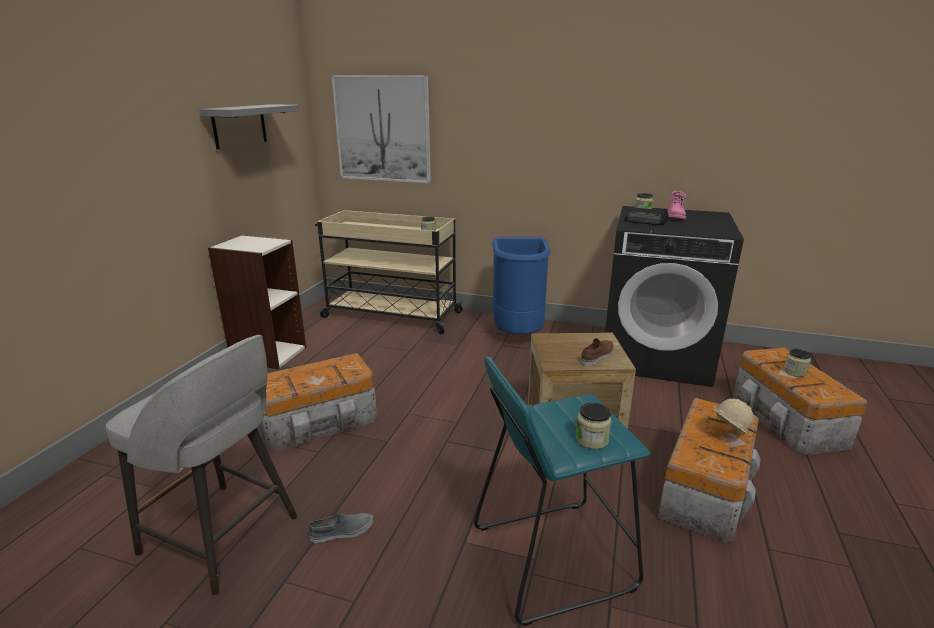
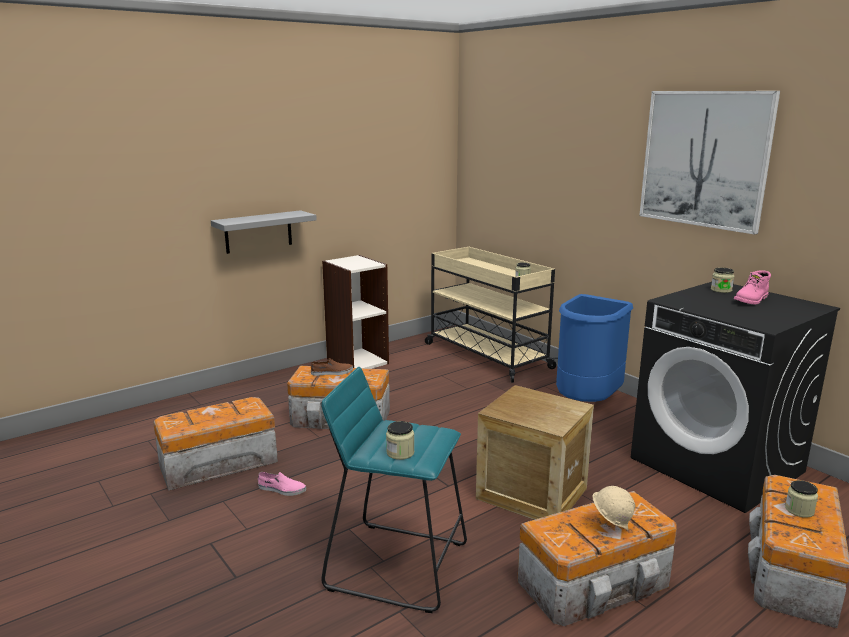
camera: 35 degrees right, 5 degrees down
grey stool [106,335,297,595] -> storage box [153,397,278,491]
grey shelf [199,104,299,149] -> grey shelf moved to [211,210,317,254]
grey shoe [309,512,374,543] -> pink shoe [258,472,306,496]
picture [332,75,431,183] -> picture moved to [639,91,780,235]
brown shoe [581,338,614,366] -> brown shoe moved to [311,358,353,376]
radio [624,208,668,225] -> none

